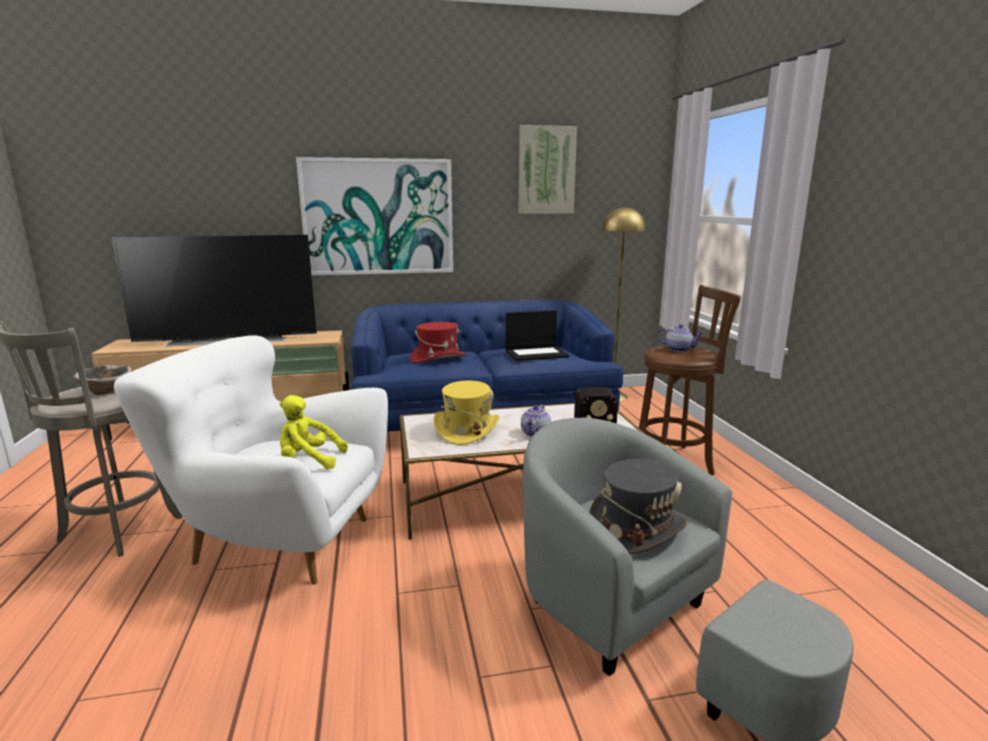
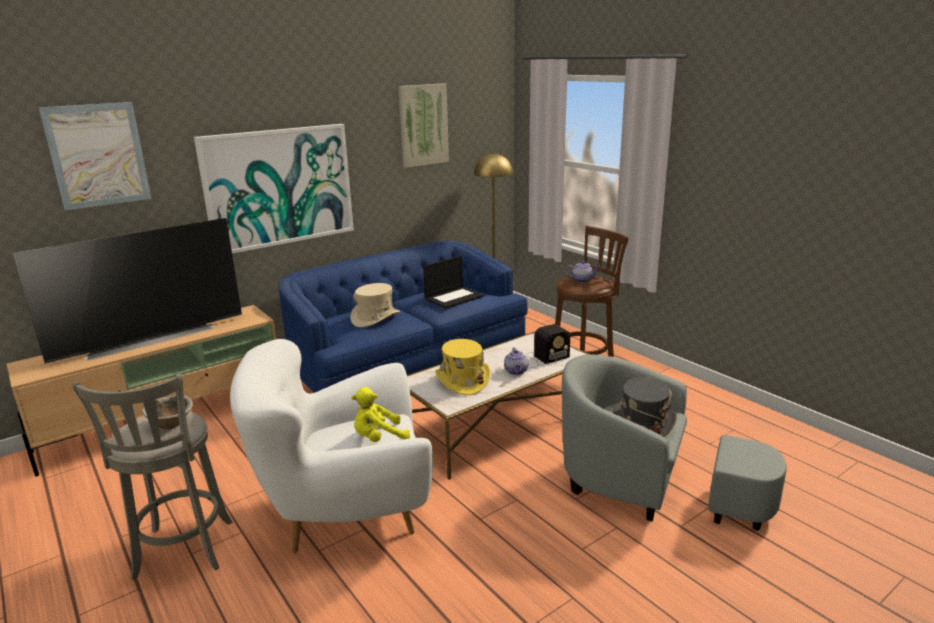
camera: 25 degrees left, 5 degrees up
red hat [410,322,466,363] -> beige hat [350,283,401,328]
none -> picture [39,102,152,210]

